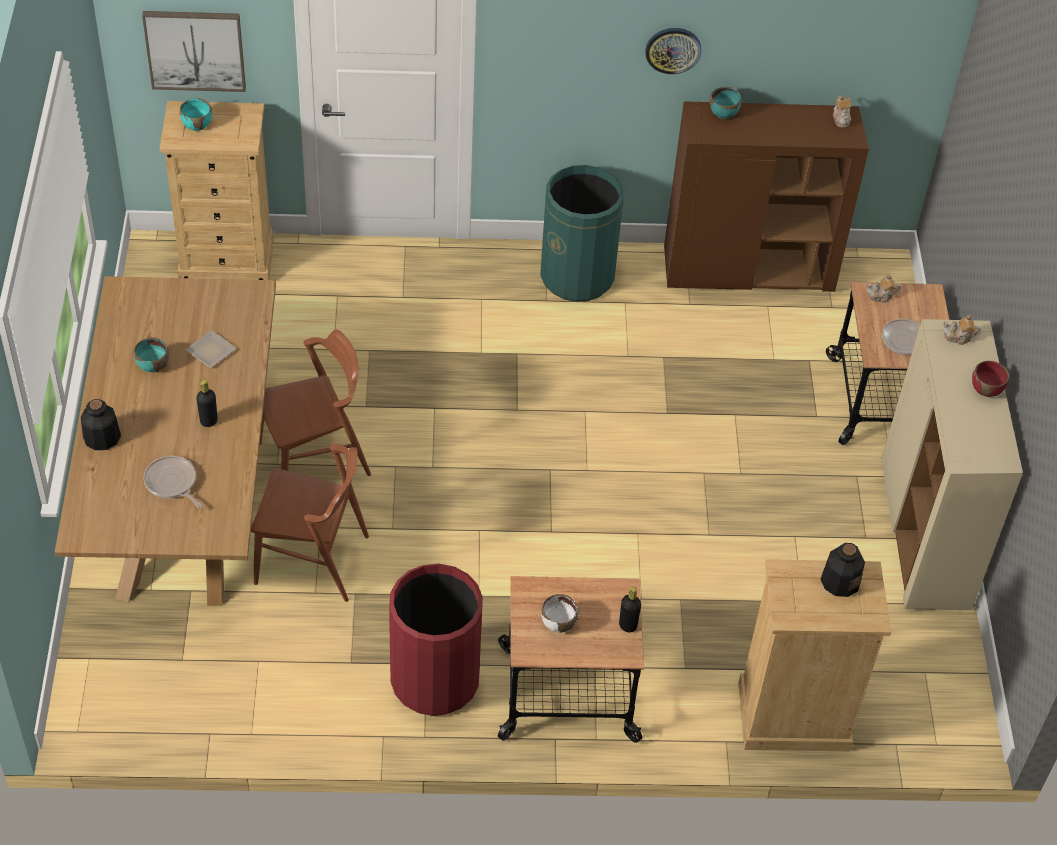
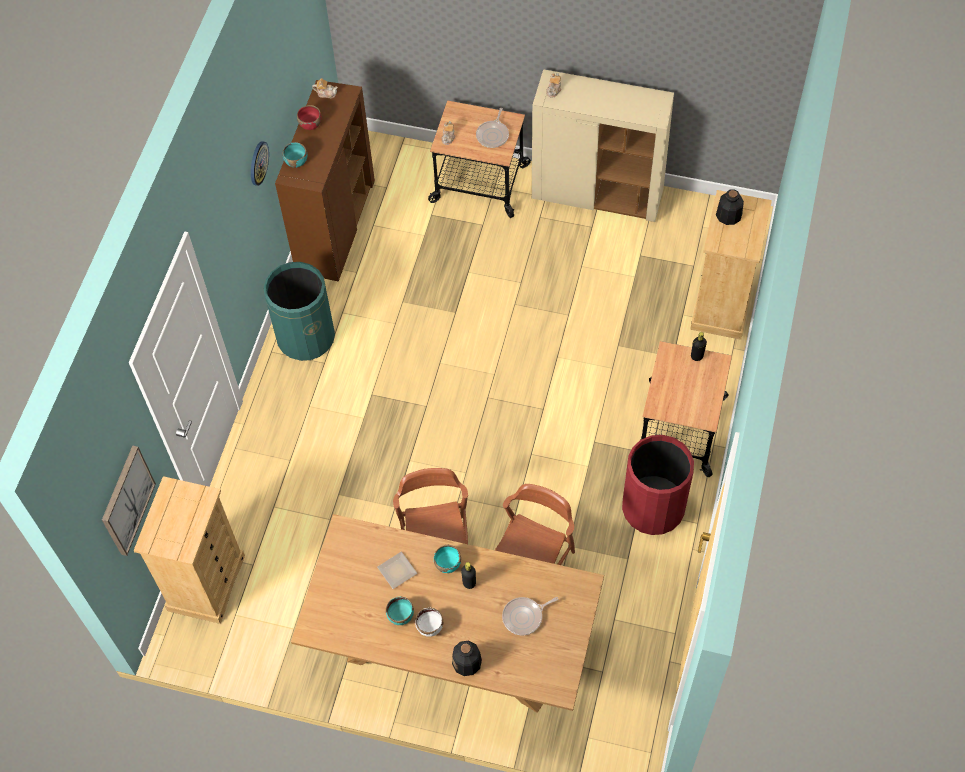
camera: 70 degrees left, 10 degrees up
turquoise bowl [180,98,212,131] -> turquoise bowl moved to [434,545,461,573]
white bowl [541,594,578,633] -> white bowl moved to [415,608,443,637]
red bowl [972,361,1010,397] -> red bowl moved to [297,105,321,130]

